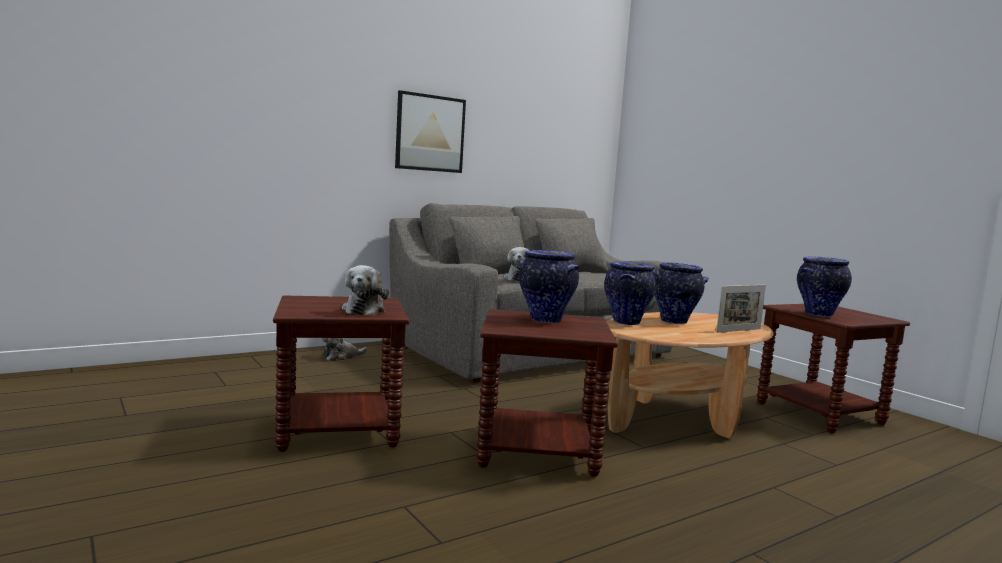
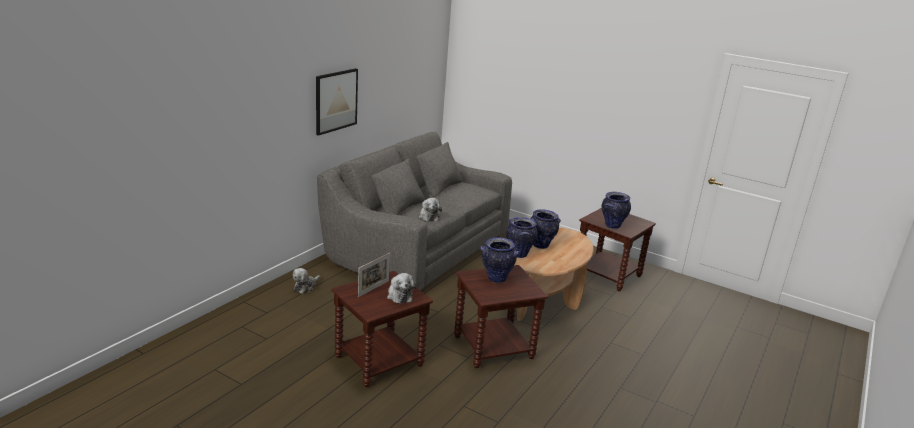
camera: 25 degrees left, 15 degrees up
picture frame [716,285,766,333] -> picture frame moved to [358,253,390,297]

